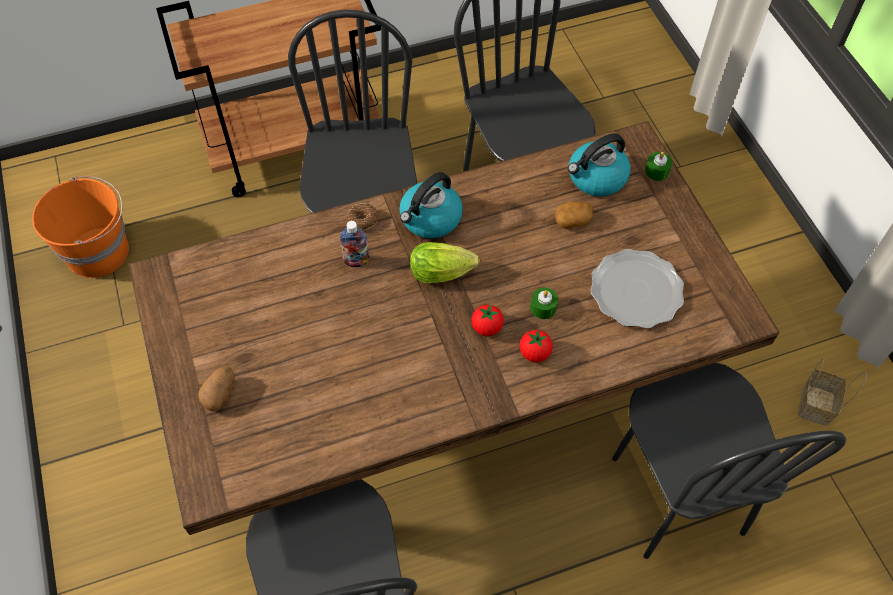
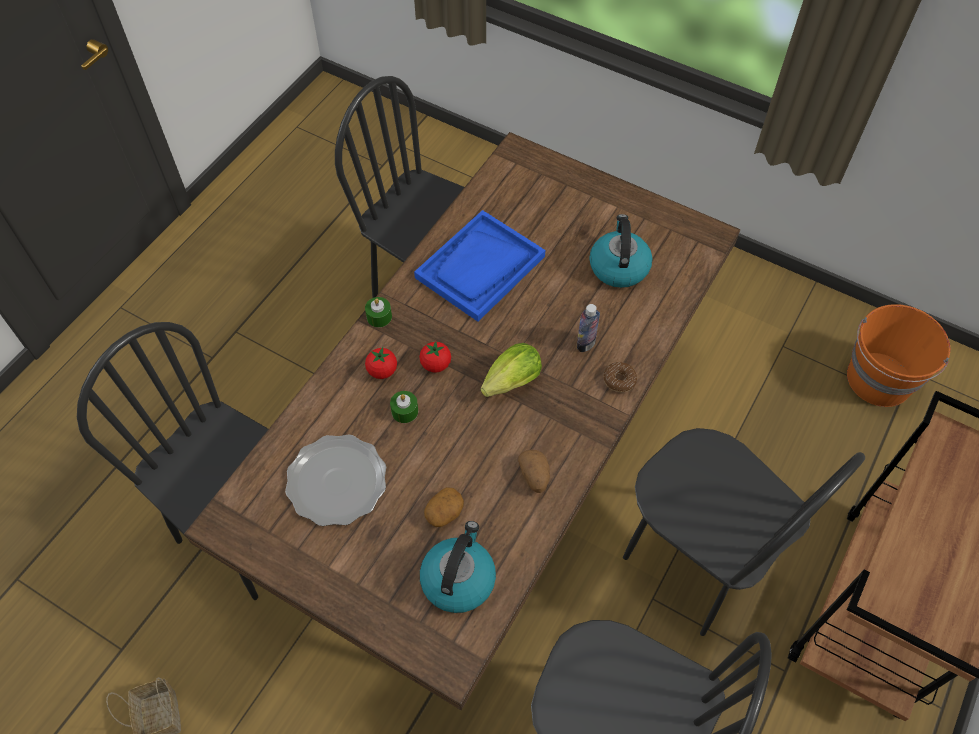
camera: 140 degrees right, 0 degrees up
potato [198,366,235,412] -> potato moved to [518,450,550,493]
kettle [399,172,463,239] -> kettle moved to [589,214,652,288]
green candle [645,152,672,181] -> green candle moved to [365,297,392,327]
none -> blue tray [414,210,545,322]

